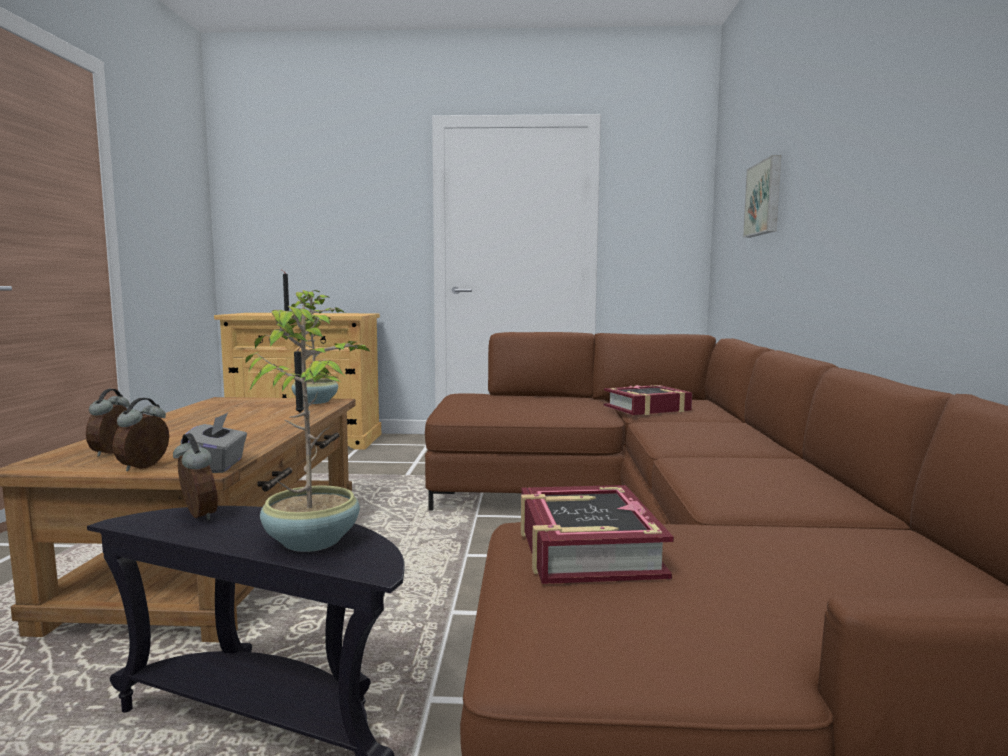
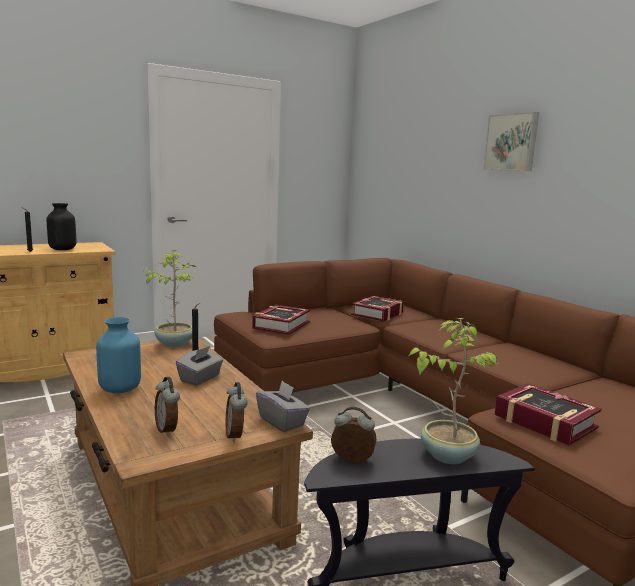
camera: 35 degrees left, 5 degrees up
picture [743,155,781,237] -> picture moved to [483,112,539,171]
none -> black vase [46,203,77,250]
none -> blue vase [96,317,141,393]
none -> grey tissue box [176,346,223,386]
none -> book [252,305,310,335]

